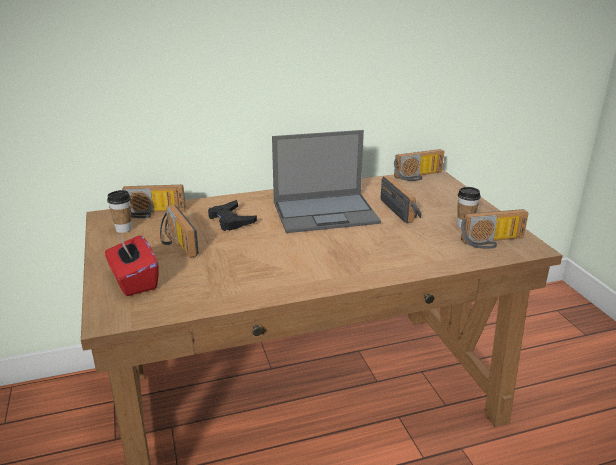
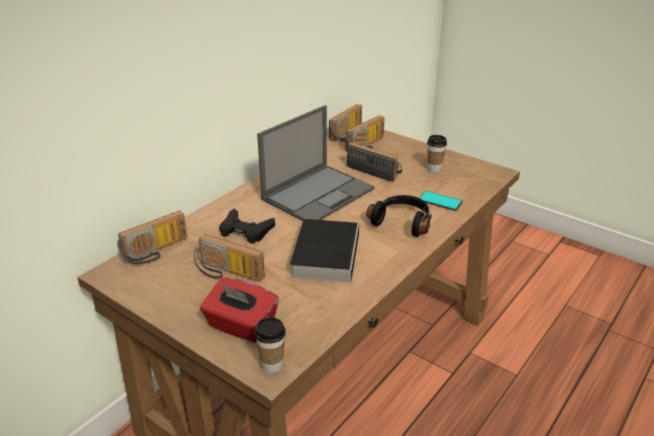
camera: 35 degrees left, 5 degrees up
cup [107,190,132,233] -> cup moved to [255,317,286,373]
radio [461,209,529,249] -> radio moved to [345,115,385,151]
none -> book [290,219,359,283]
none -> black headphones [366,195,432,237]
none -> phone [419,191,463,211]

